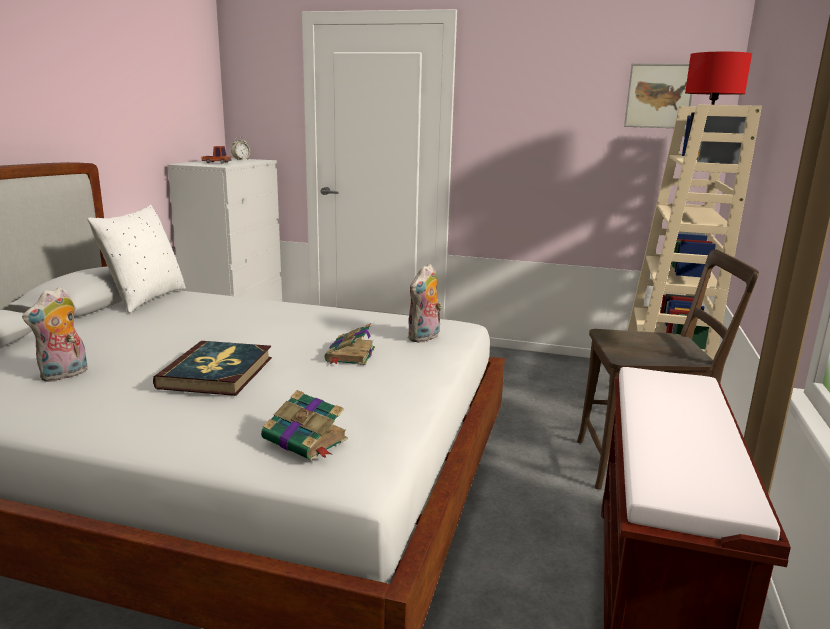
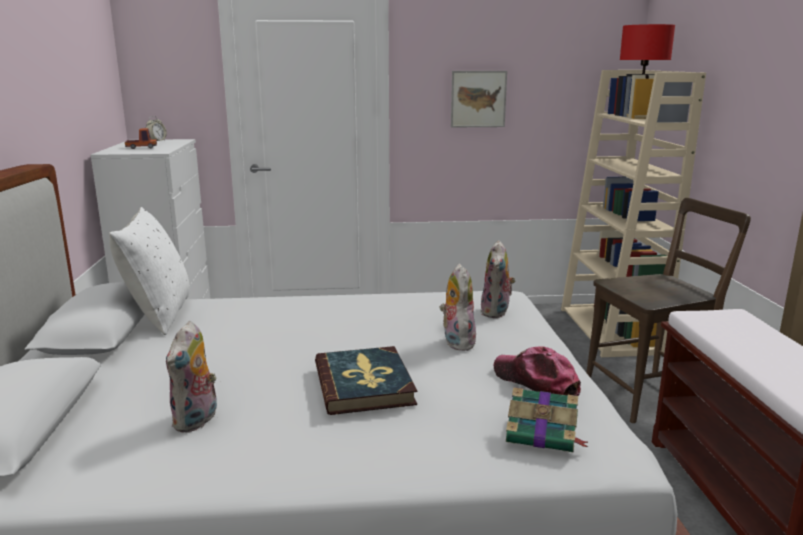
camera: 20 degrees left, 0 degrees up
book [325,323,375,365] -> plush toy [440,264,476,351]
picture [624,63,693,129] -> picture moved to [451,71,507,128]
none -> cap [493,347,581,396]

